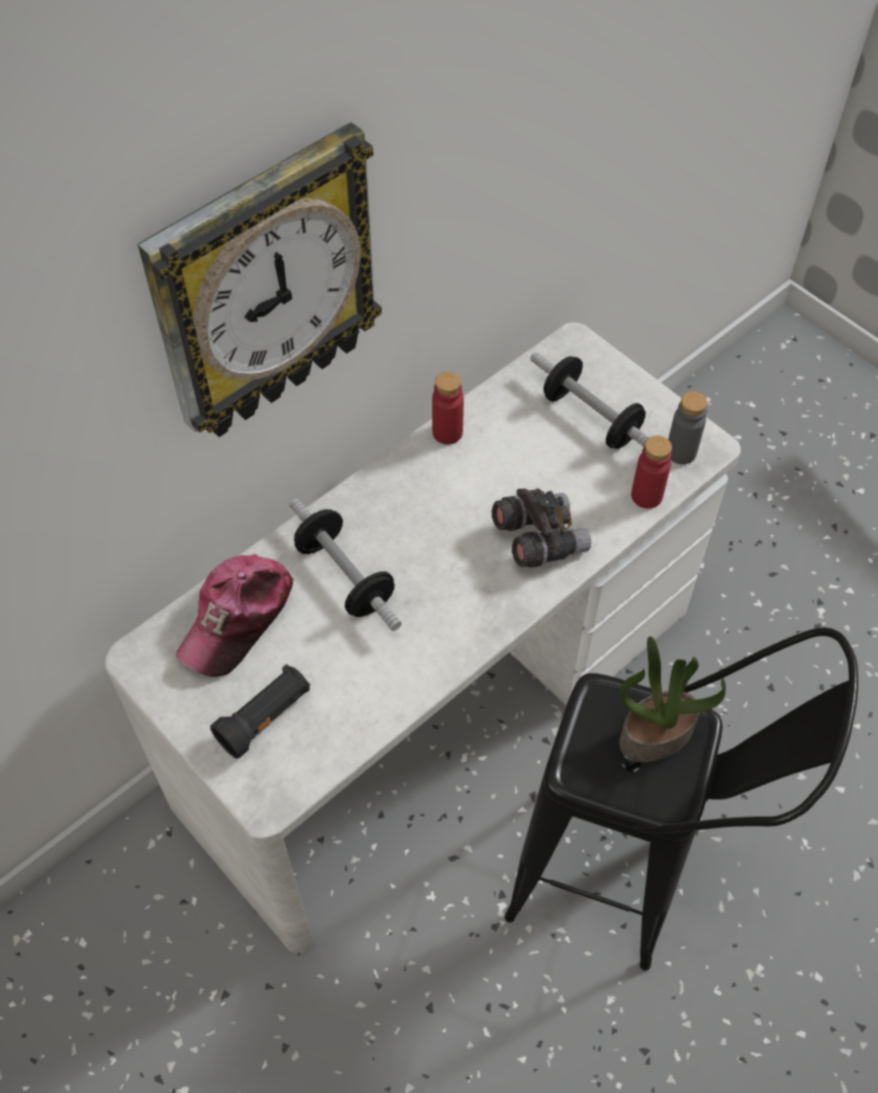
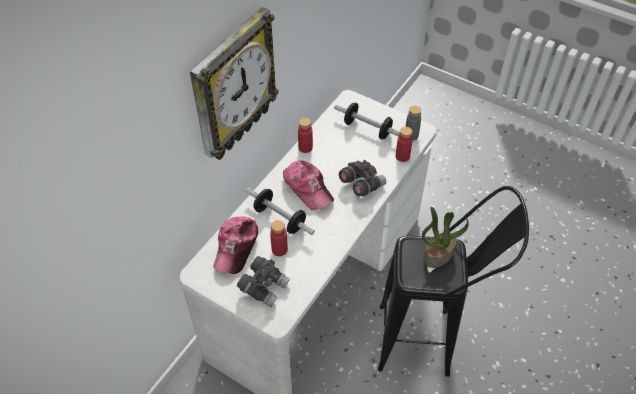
camera: 15 degrees left, 5 degrees down
black flashlight [210,664,310,759] -> grey binoculars [237,256,290,307]
none -> red bottle [270,220,288,256]
none -> cap [283,160,334,210]

